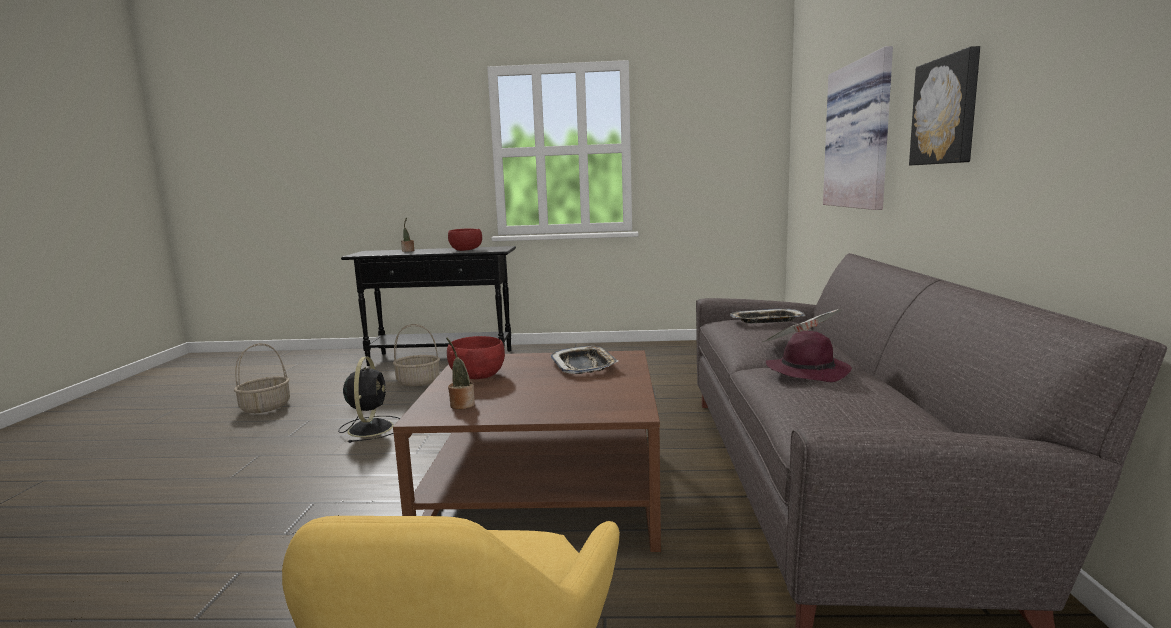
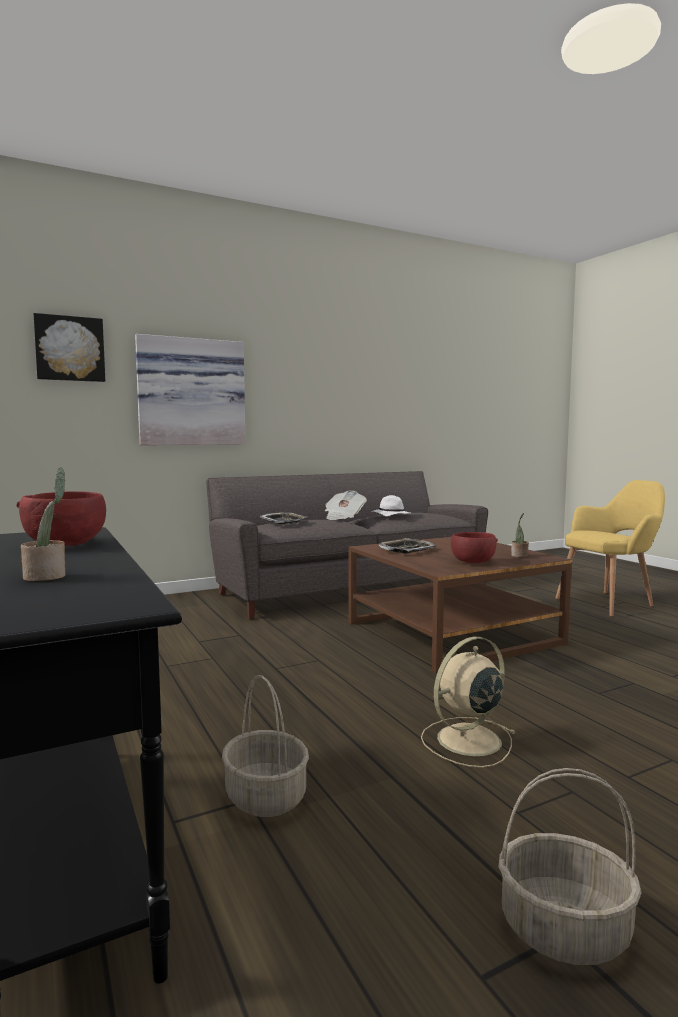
camera: 120 degrees left, 5 degrees down
black fan [338,357,400,443] -> beige fan [421,637,516,768]
purple hat [766,331,852,382] -> white hat [371,495,410,516]
picture [909,46,980,165] -> picture moved to [34,313,105,382]

